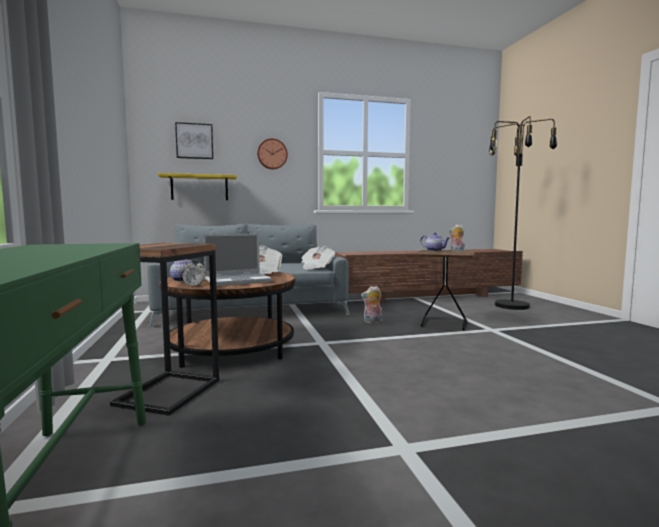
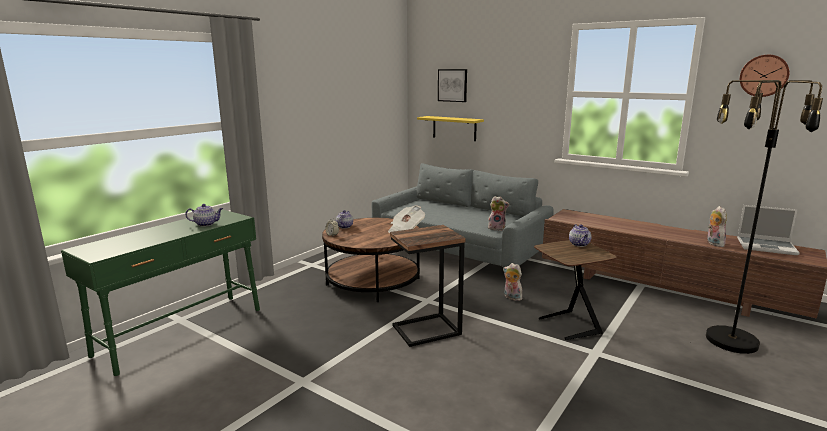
camera: 50 degrees right, 10 degrees up
side table [110,243,219,416] -> side table moved to [390,225,466,347]
laptop [203,234,272,286] -> laptop moved to [737,205,800,255]
wall clock [257,138,288,169] -> wall clock moved to [740,55,790,97]
newspaper [301,246,335,269] -> plush toy [488,196,510,230]
none -> teapot [185,204,223,227]

